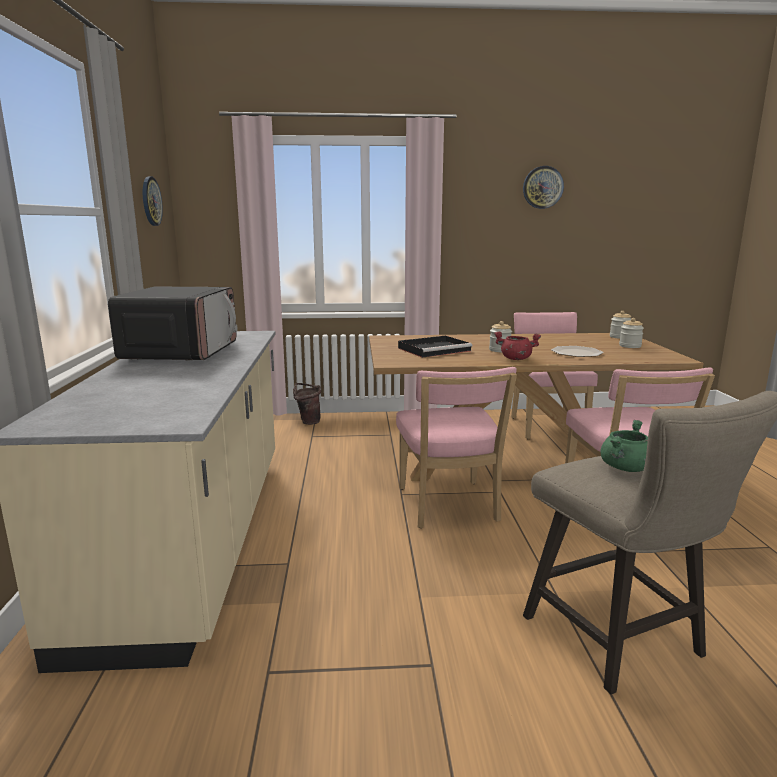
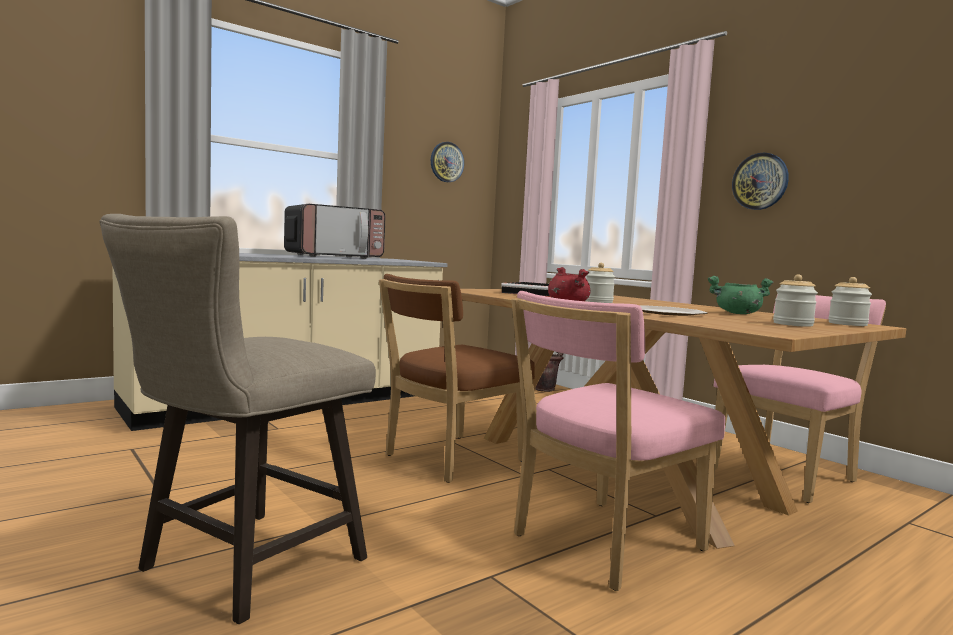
camera: 55 degrees right, 10 degrees down
pink chair [396,367,517,528] -> brown chair [379,274,535,483]
wall clock [523,166,564,209] -> wall clock moved to [732,153,789,210]
green cooking pot [600,420,648,472] -> green cooking pot moved to [708,276,774,314]

